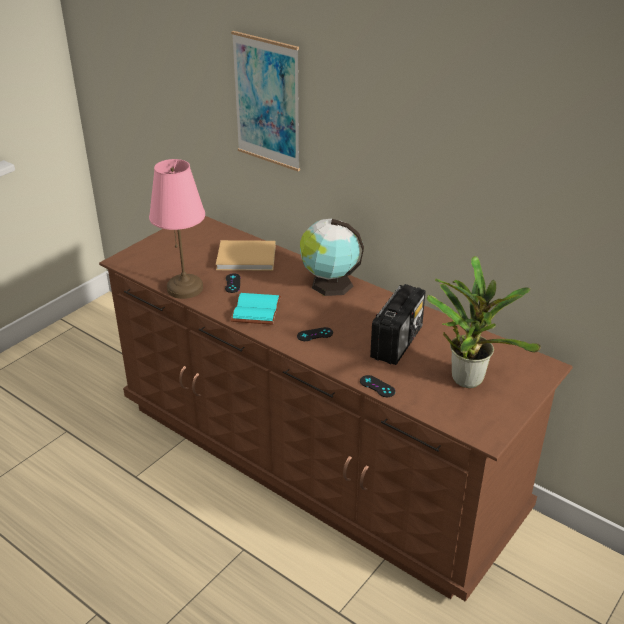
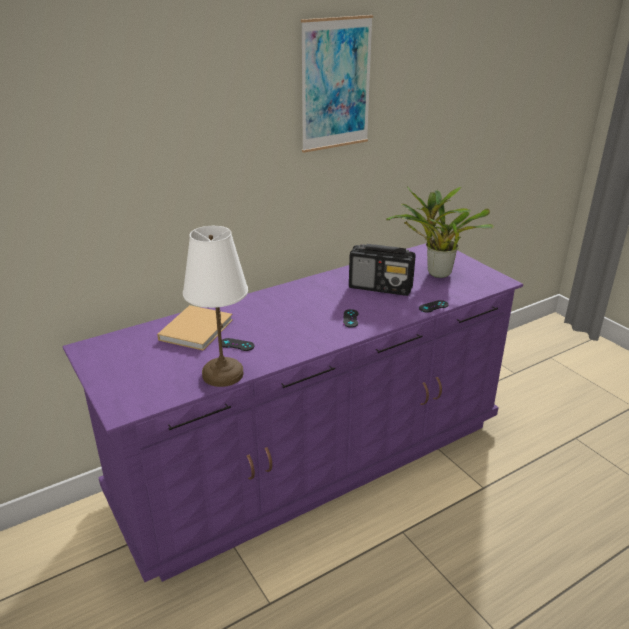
camera: 70 degrees left, 5 degrees down
brown dresser [99,216,573,602] -> purple dresser [63,243,523,582]
pink table lamp [149,159,205,299] -> white table lamp [183,226,248,387]
picture [231,31,300,171] -> picture moved to [301,15,373,153]
turquoise book [231,293,281,325] -> none
globe [300,219,364,296] -> none
radio [370,284,426,365] -> radio turned 150 degrees clockwise [349,244,415,296]

